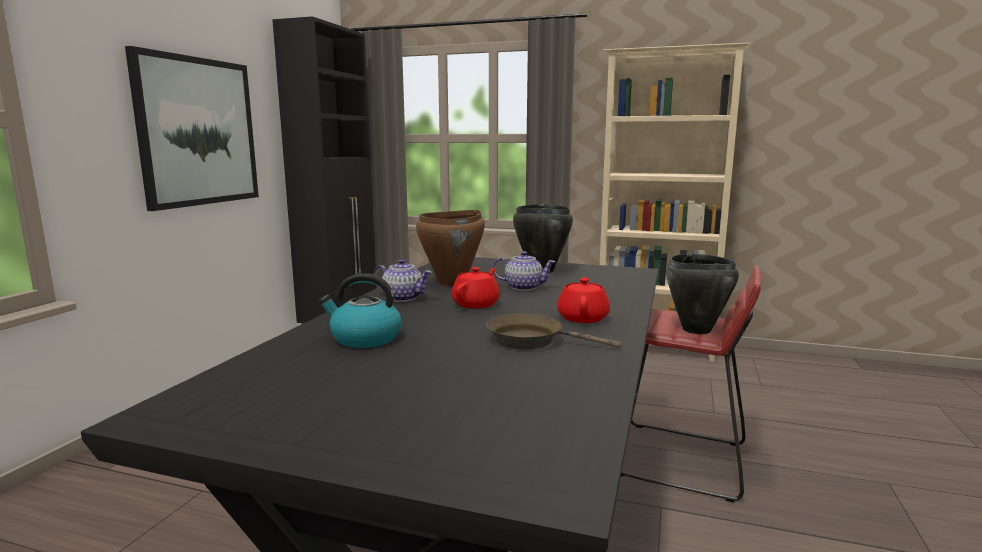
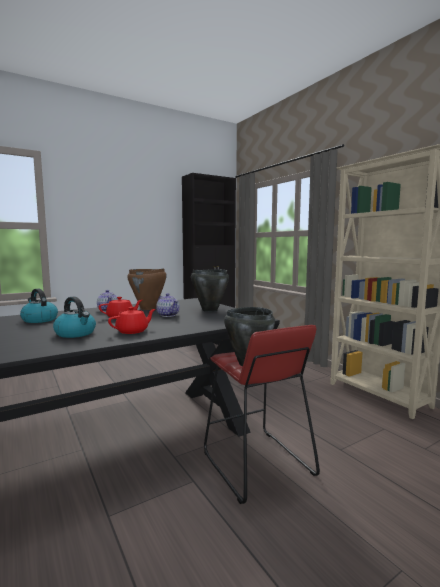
camera: 40 degrees right, 5 degrees down
picture [125,46,259,211] -> none
brown frying pan [486,313,621,350] -> kettle [53,297,96,338]

